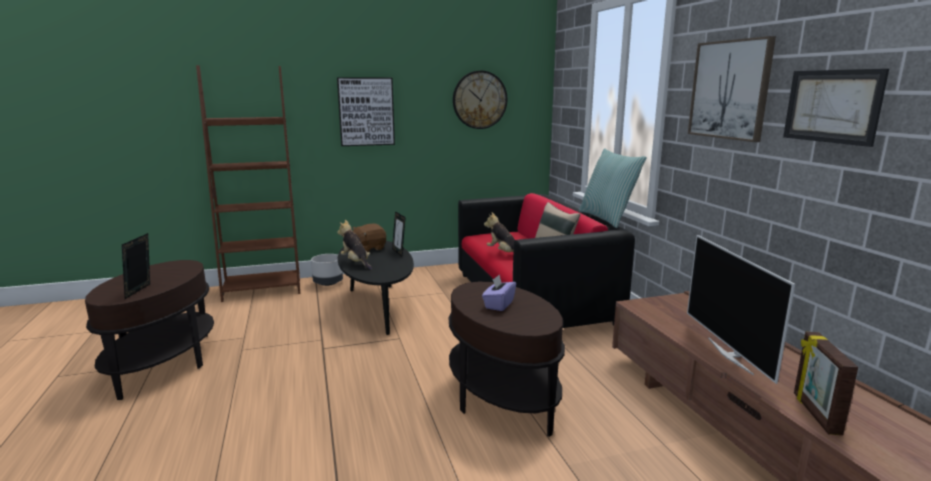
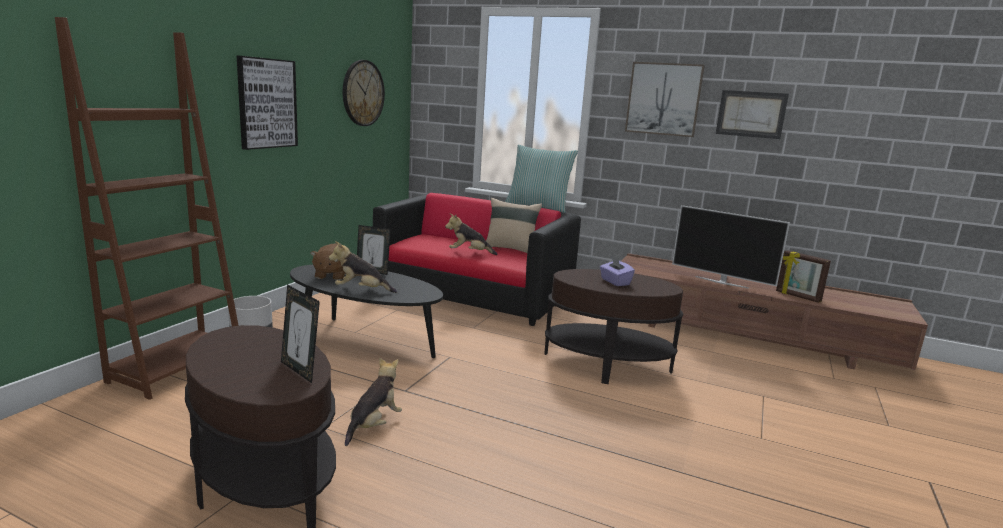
camera: 50 degrees left, 0 degrees up
none -> plush toy [345,358,402,446]

